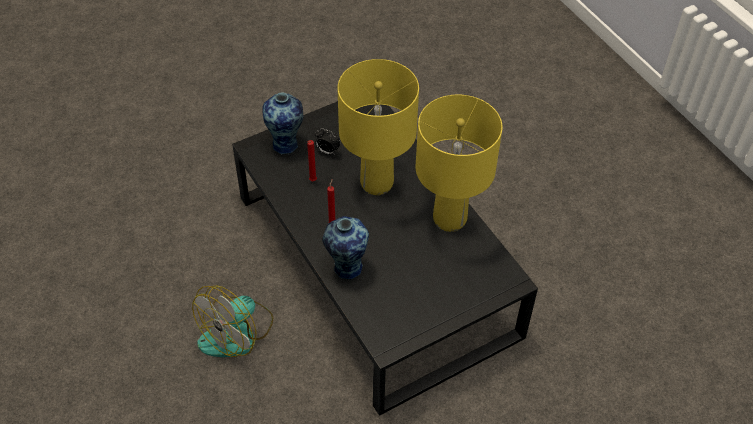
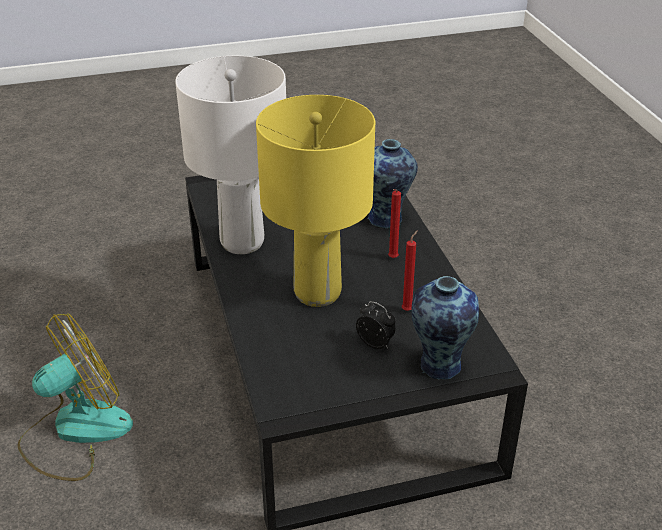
camera: 165 degrees left, 15 degrees down
fan [192,285,273,357] -> fan moved to [18,313,133,481]
yellow table lamp [416,95,502,232] -> white table lamp [175,56,286,254]

